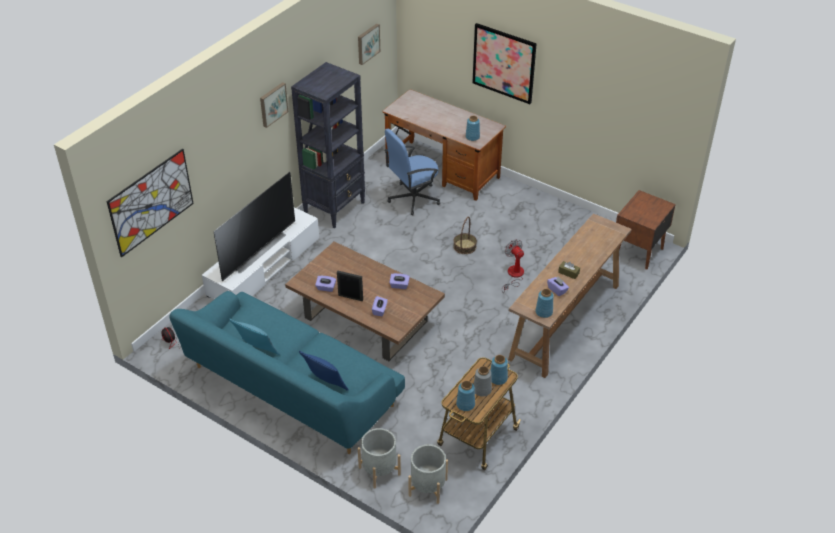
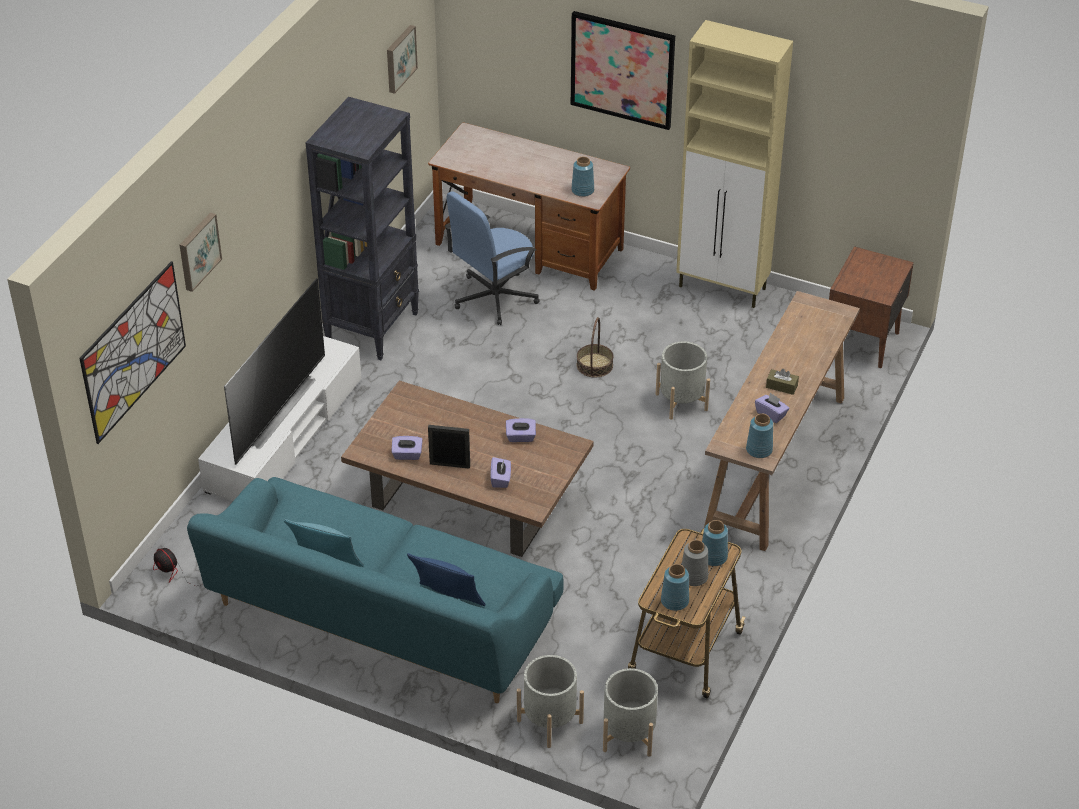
camera: 10 degrees left, 0 degrees up
picture [260,82,288,128] -> picture moved to [180,213,222,292]
fan [502,239,524,293] -> grey planter [656,341,710,420]
none -> beige cabinet [676,20,793,308]

